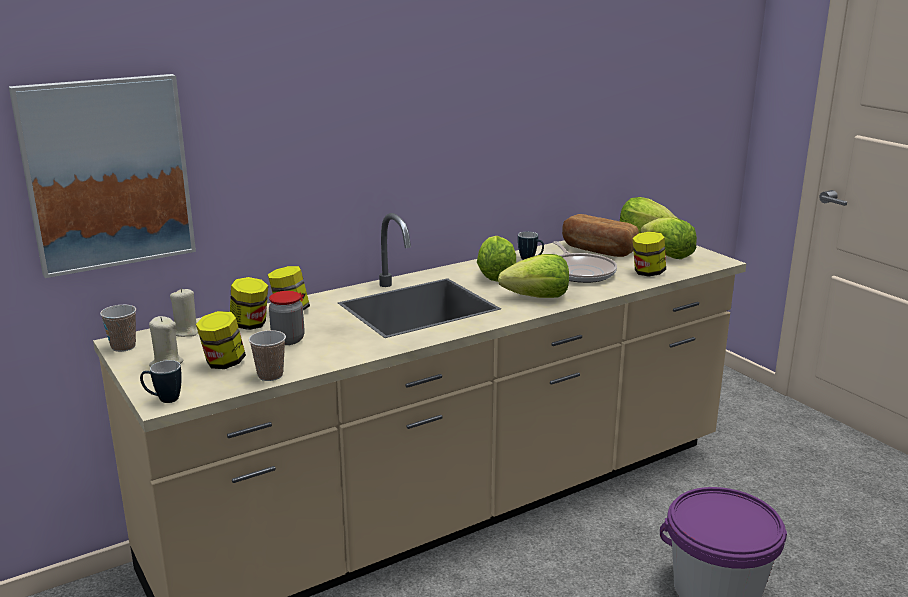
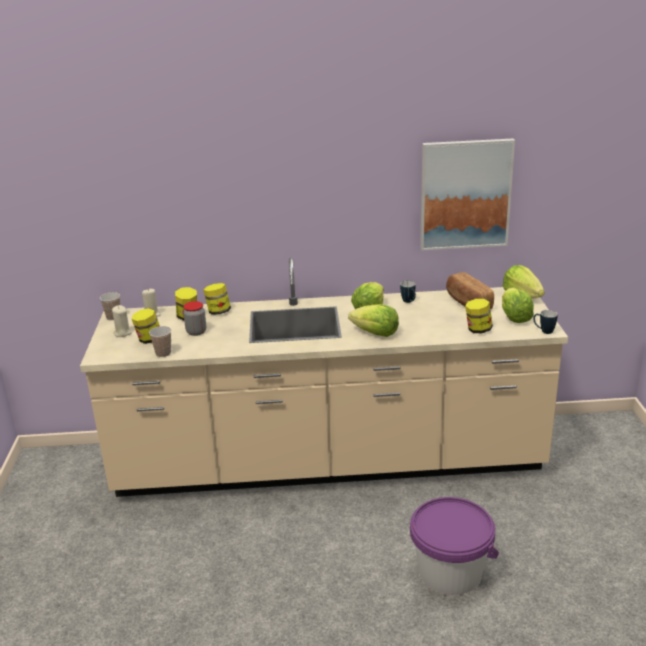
camera: 30 degrees right, 5 degrees up
picture [9,74,196,278] -> picture moved to [420,139,515,251]
mug [140,360,182,403] -> mug moved to [533,310,558,334]
frying pan [553,241,617,283] -> none

